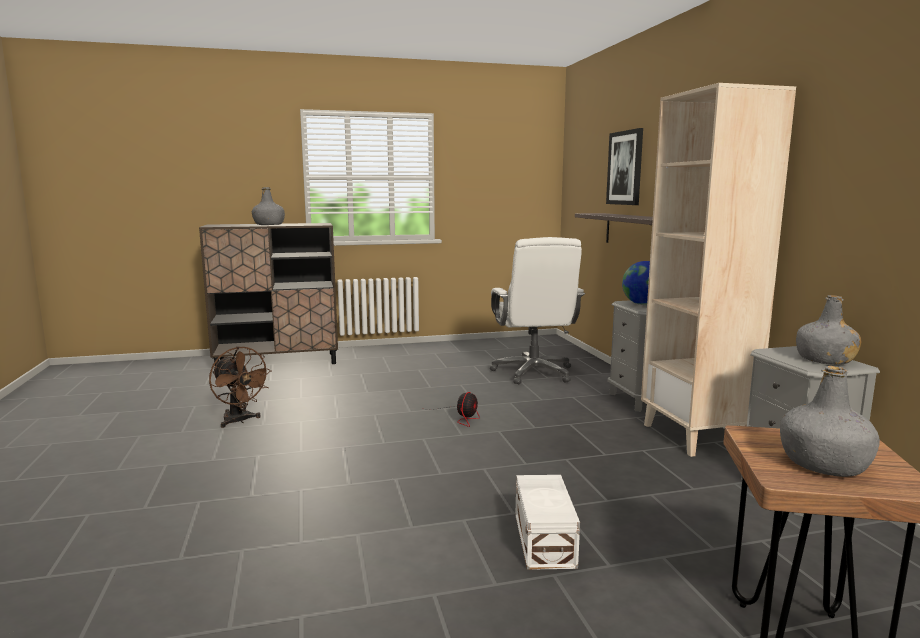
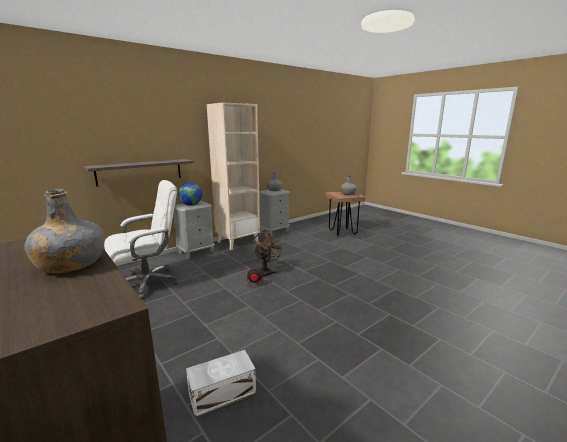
camera: 115 degrees left, 5 degrees up
brown fan [209,346,272,428] -> brown fan moved to [253,231,284,277]
white storage box [515,475,580,570] -> white storage box moved to [186,350,256,417]
picture [606,128,643,205] -> none

